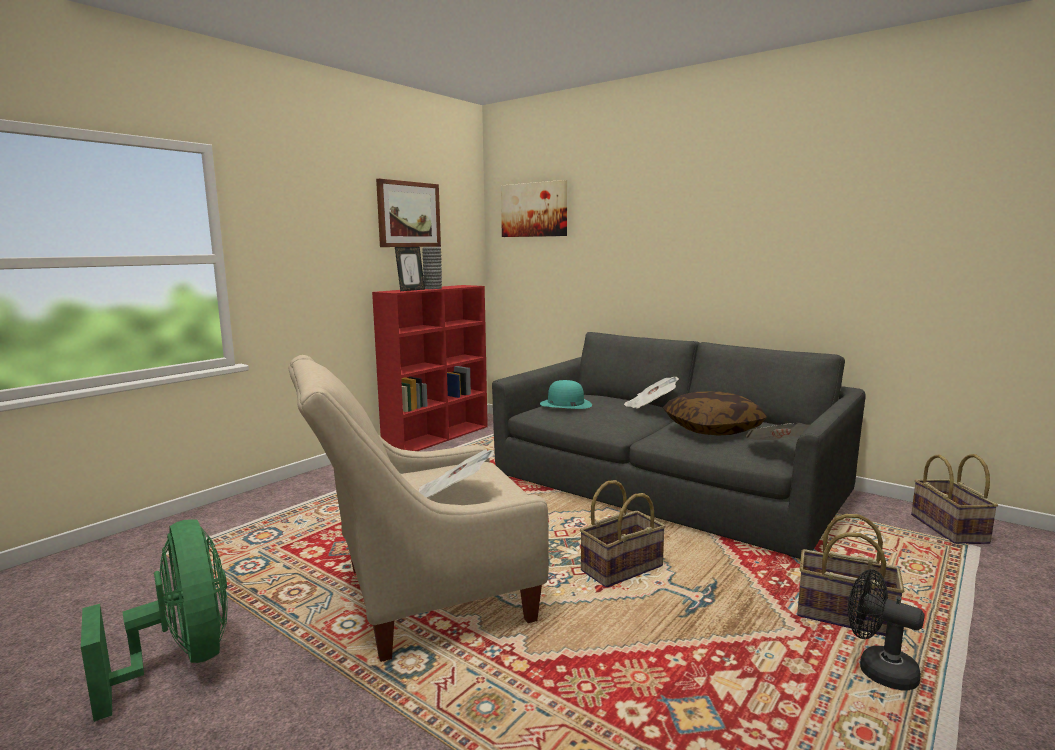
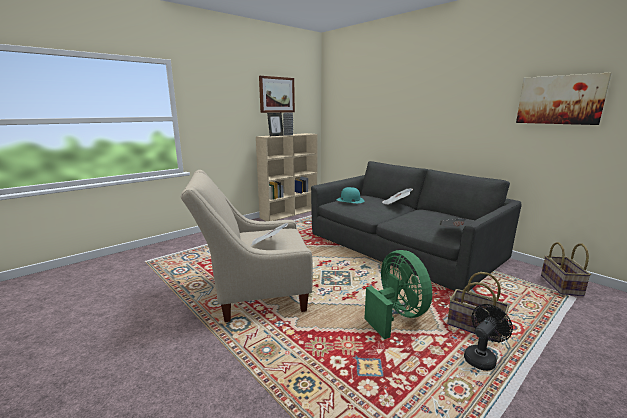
camera: 10 degrees right, 5 degrees up
green fan [81,519,228,722] -> green fan moved to [364,250,433,339]
red bookcase [372,285,488,451] -> beige bookcase [256,133,318,221]
picture [501,180,567,237] -> picture moved to [516,73,612,125]
basket [580,480,666,588] -> none
pillow [663,391,767,435] -> none
black fan [848,569,925,691] -> black fan turned 90 degrees clockwise [464,304,513,371]

